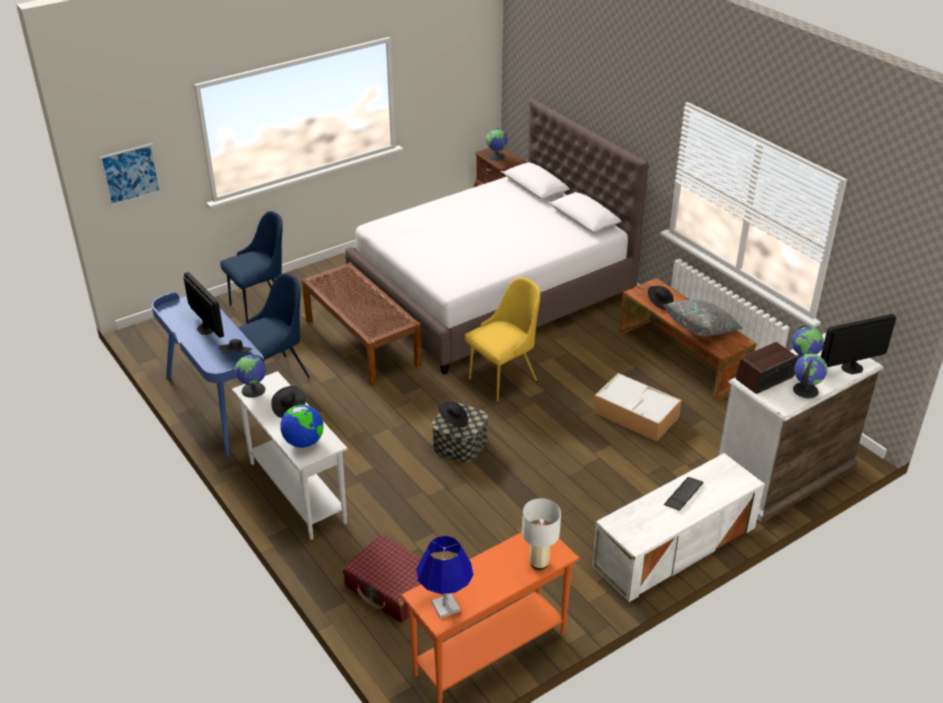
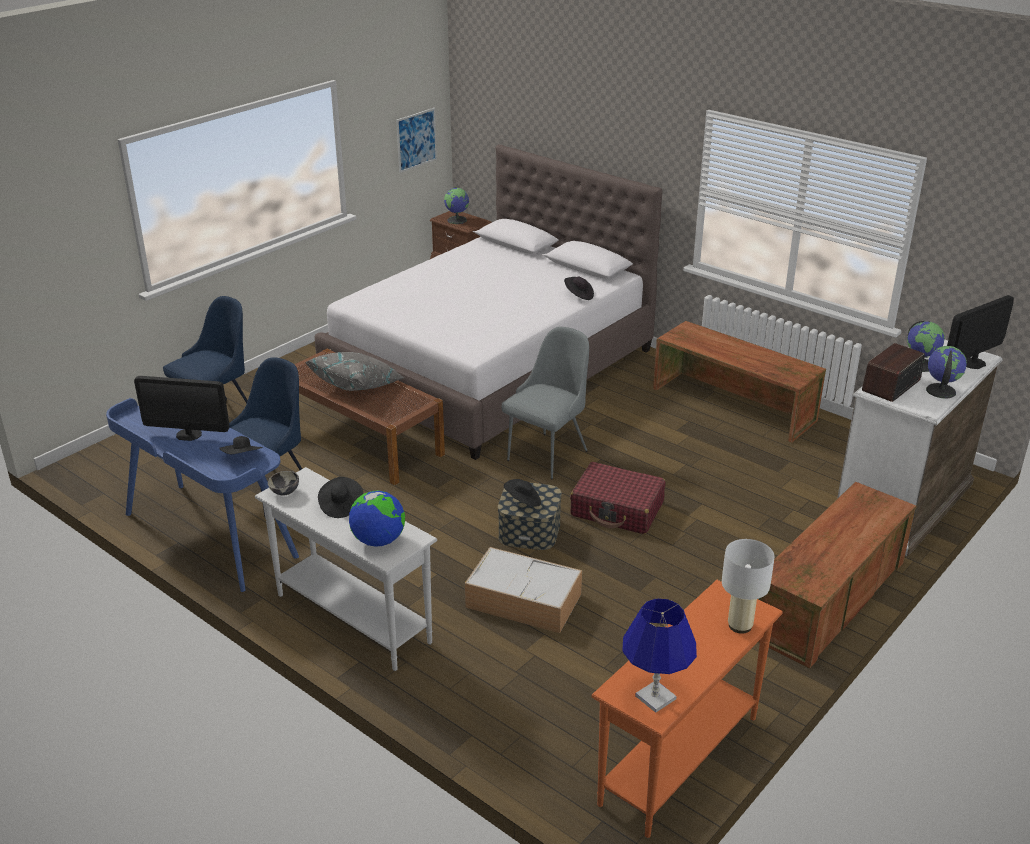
camera: 15 degrees left, 5 degrees down
picture [99,143,161,206] -> picture moved to [396,108,437,173]
monitor [183,272,224,338] -> monitor turned 150 degrees clockwise [134,376,230,441]
globe [235,355,266,398] -> bowl [268,471,299,496]
red suitcase [343,534,422,623] -> red suitcase moved to [570,462,666,534]
yellow chair [465,277,540,402] -> grey chair [502,327,589,480]
white bench [592,453,765,602] -> brown bench [758,482,917,668]
storage box [593,373,682,441] -> storage box moved to [465,547,582,633]
black hat [648,286,674,310] -> black hat moved to [564,277,594,300]
grey pillow [662,300,744,336] -> grey pillow moved to [305,352,404,391]
keyboard [663,477,704,511] -> none

